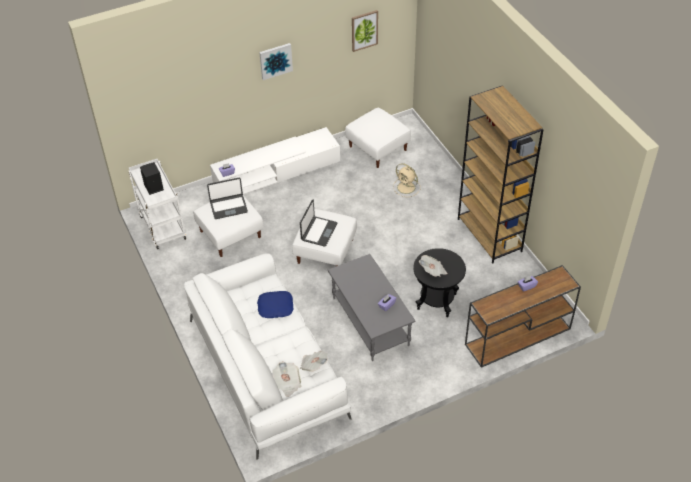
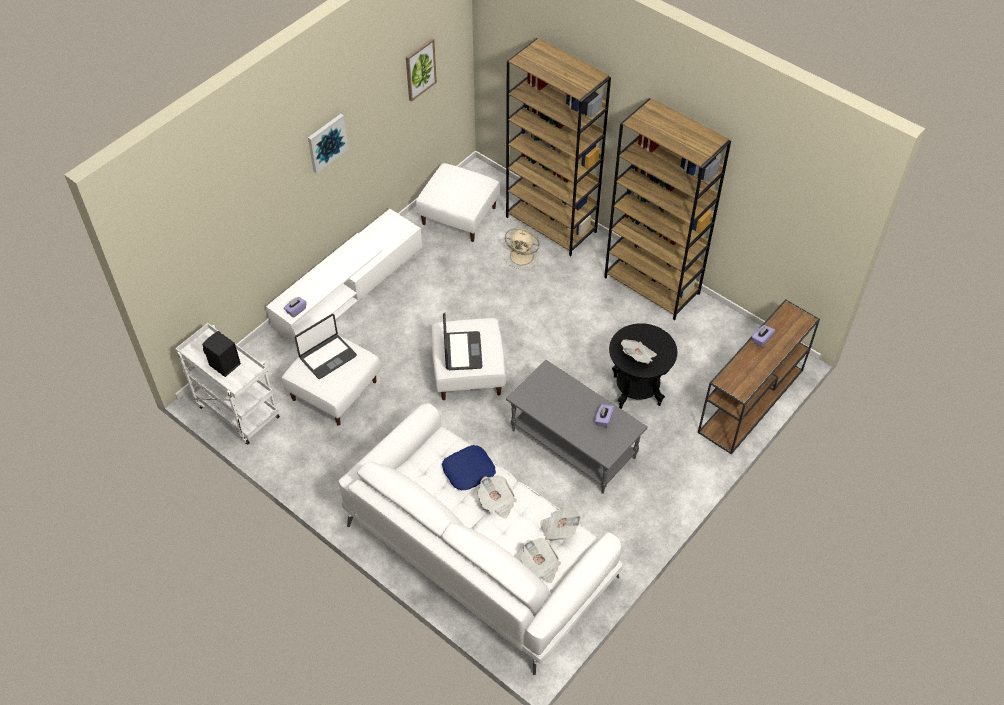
camera: 25 degrees left, 5 degrees up
none -> newspaper [477,475,517,519]
none -> brown bookcase [506,38,611,256]

